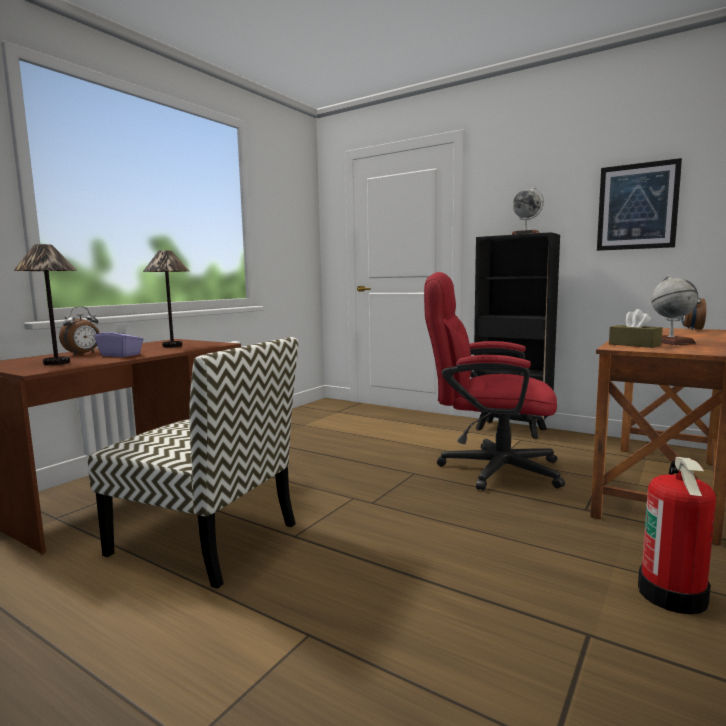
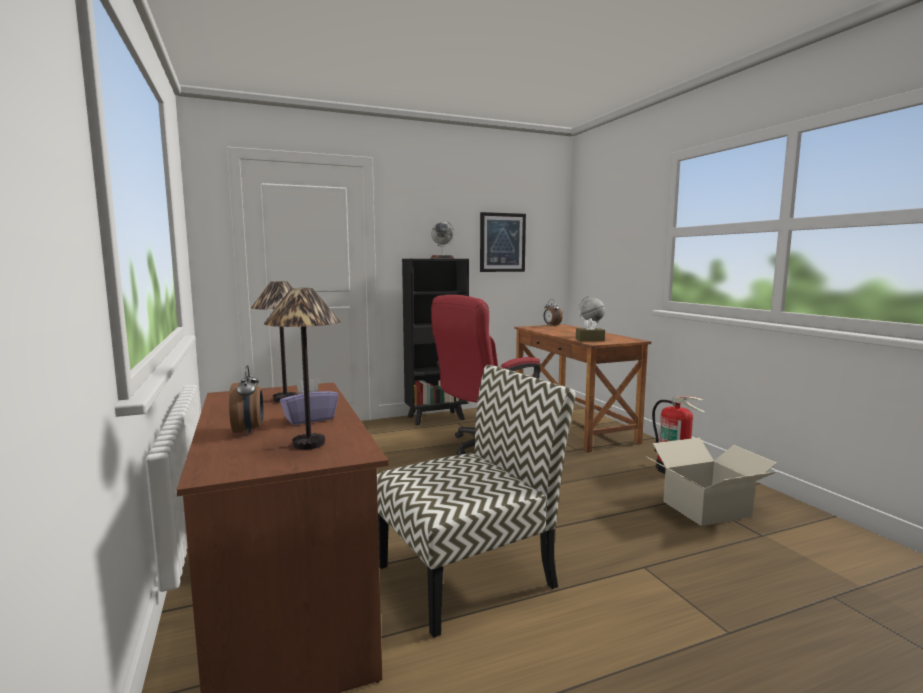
camera: 55 degrees left, 0 degrees up
none -> cardboard box [647,438,778,526]

